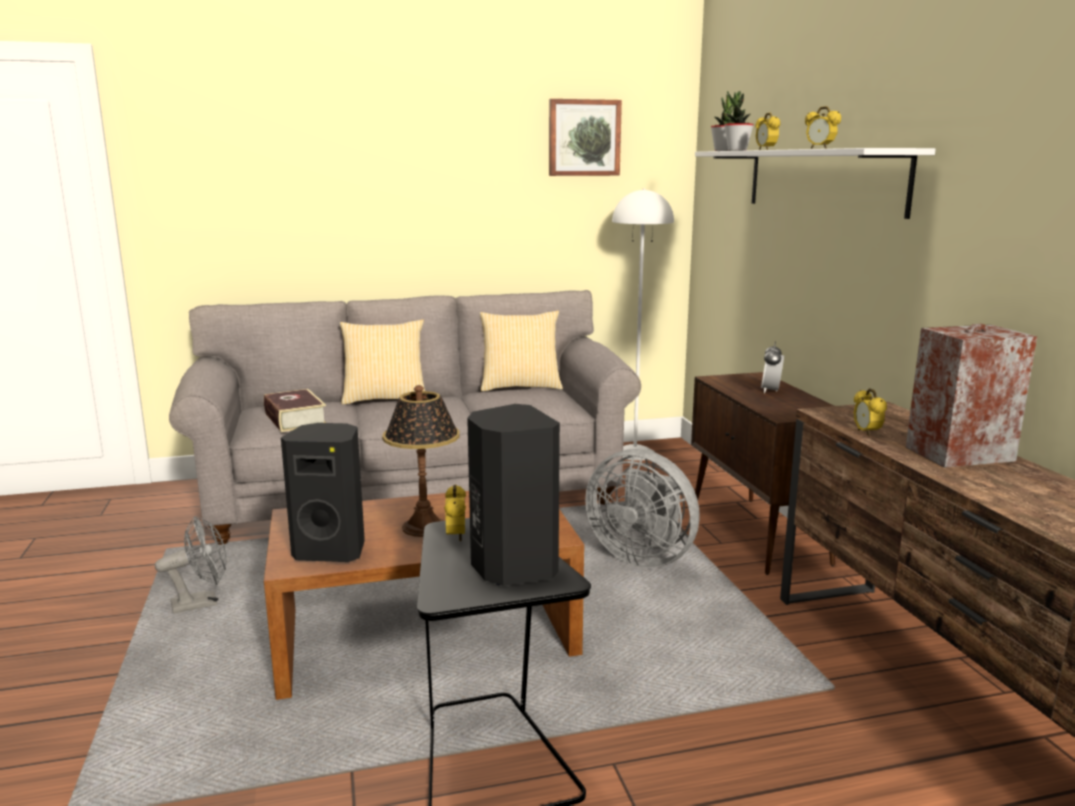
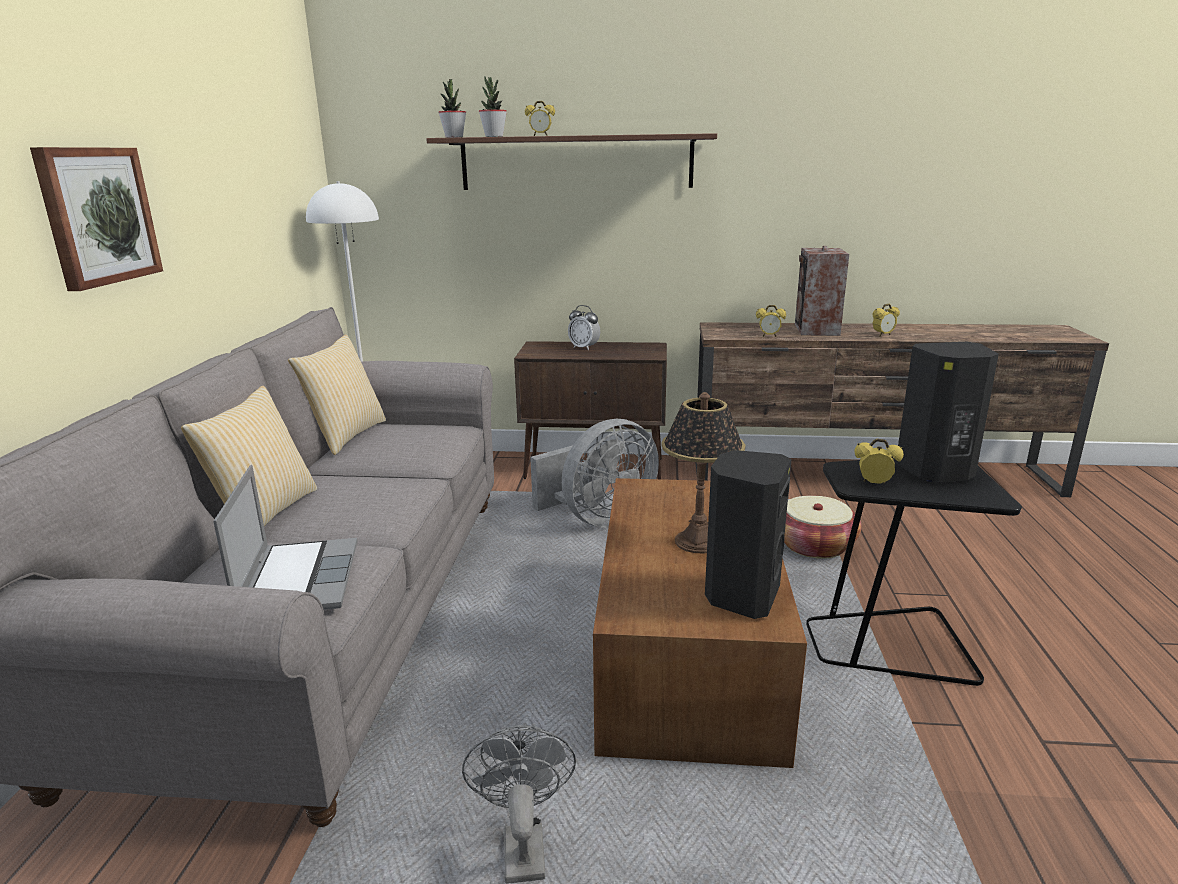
camera: 70 degrees left, 5 degrees up
book [264,389,326,432] -> laptop [213,465,357,610]
picture [549,99,622,176] -> picture moved to [30,147,163,291]
white shelf [695,148,936,219] -> brown shelf [426,133,717,190]
alarm clock [805,106,841,149] -> alarm clock moved to [872,304,900,336]
none -> basket [784,496,862,559]

